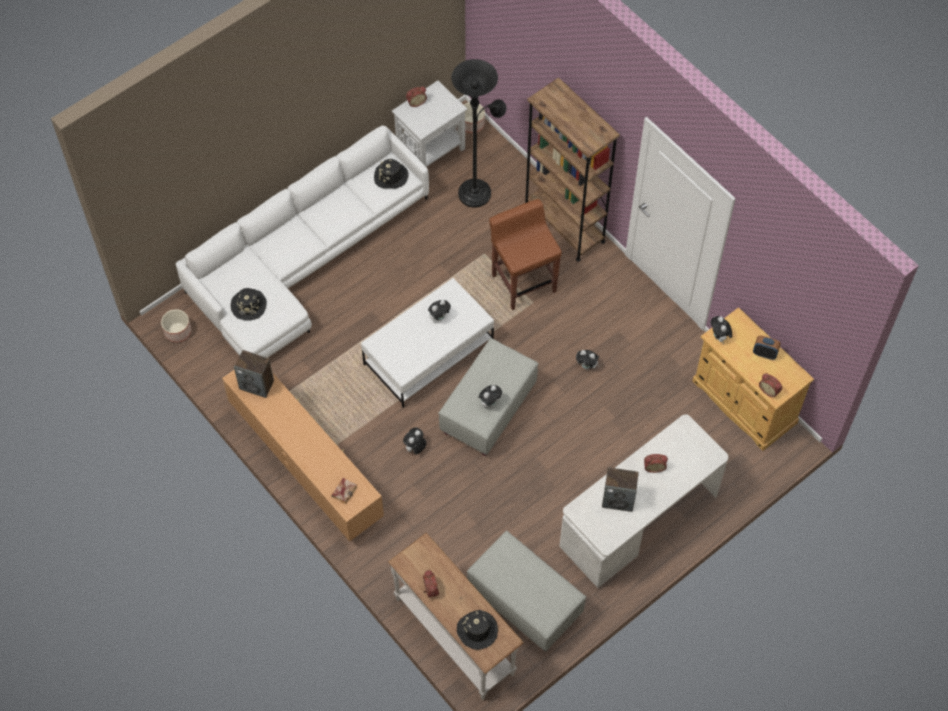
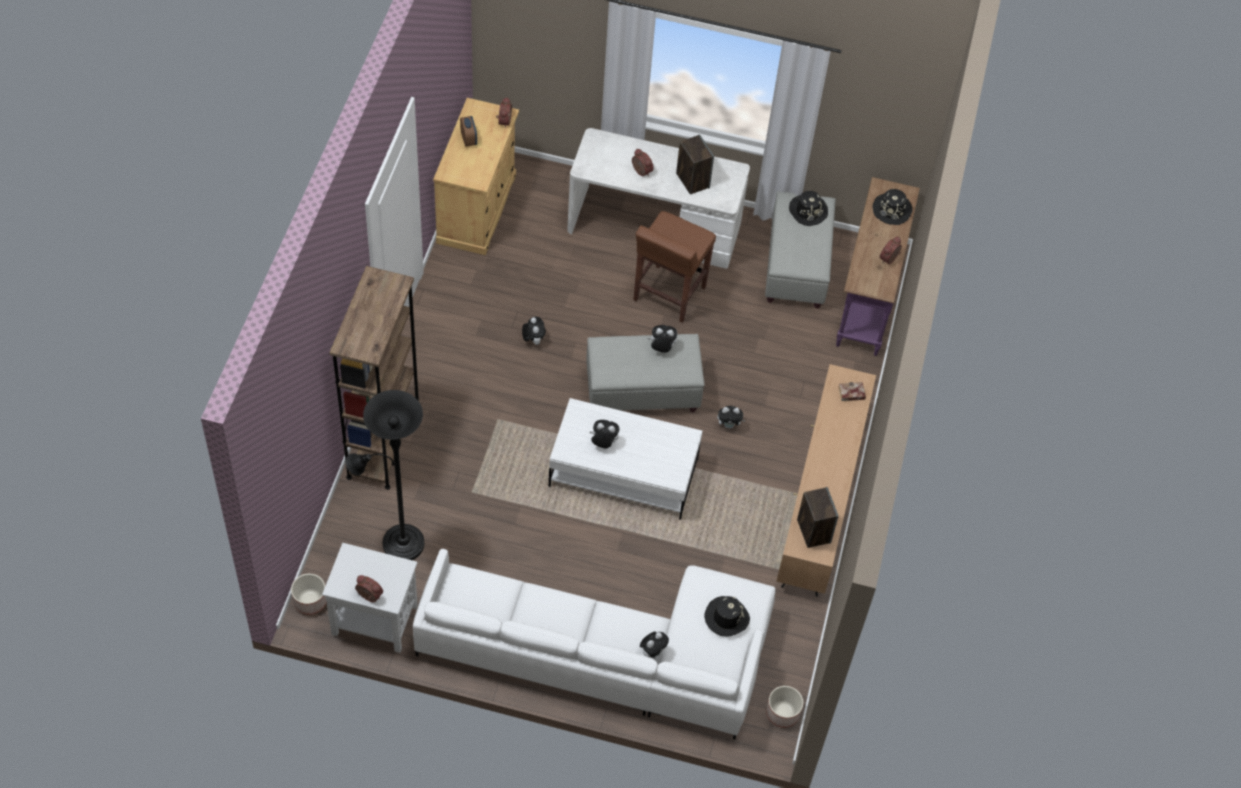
camera: 130 degrees left, 5 degrees down
black hat [374,159,408,189] -> black hat moved to [789,191,828,226]
white console table [388,533,524,700] -> purple console table [836,177,920,356]
brown stool [489,199,562,310] -> brown stool moved to [633,211,716,323]
plush toy [711,316,732,344] -> plush toy moved to [640,632,669,658]

